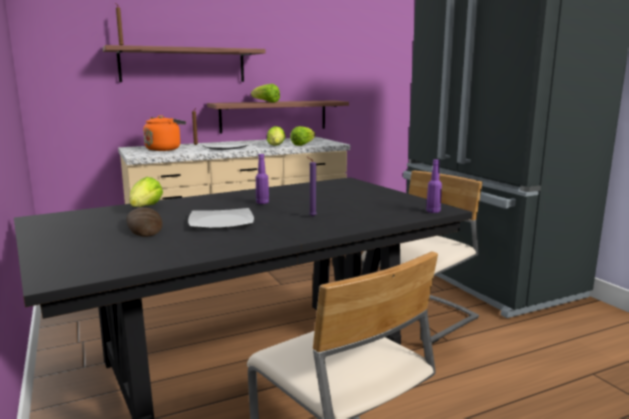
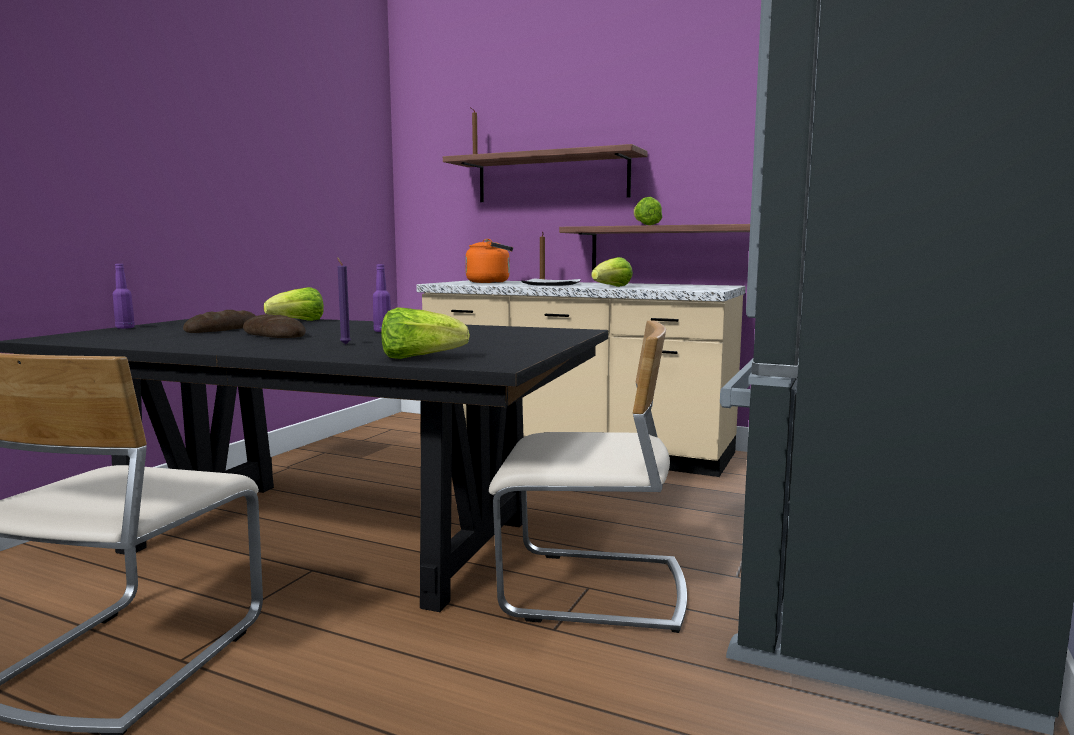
camera: 50 degrees right, 5 degrees down
plate [188,208,254,229] -> bread [243,314,306,338]
lettuce [290,126,315,146] -> lettuce moved to [381,307,470,359]
purple bottle [426,159,442,213] -> purple bottle moved to [113,264,135,329]

